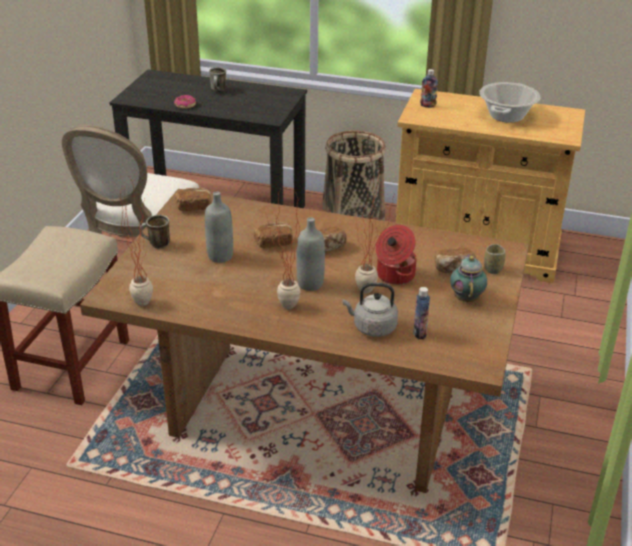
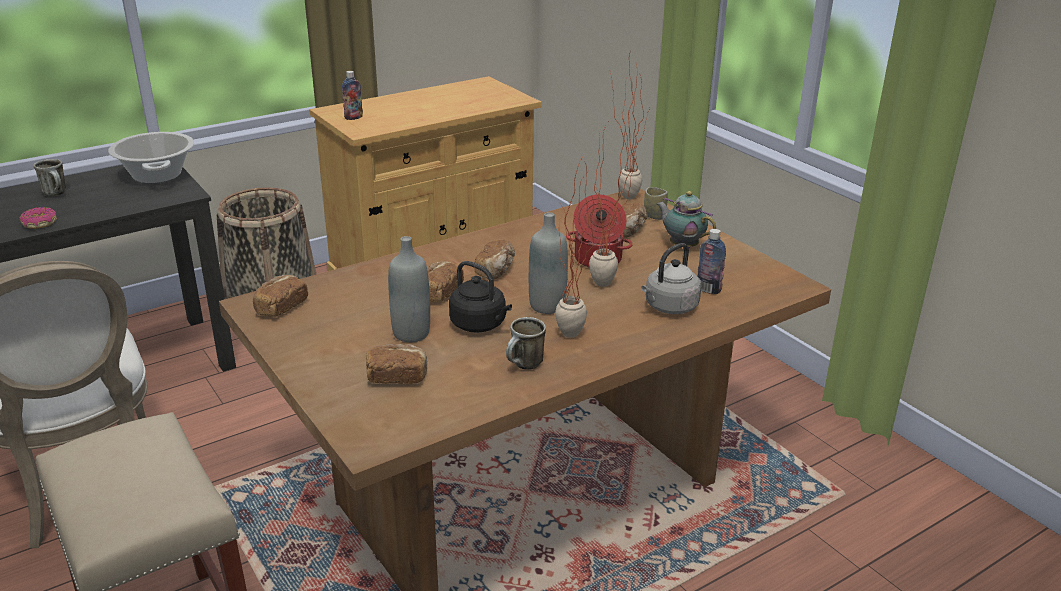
camera: 50 degrees left, 5 degrees down
potted plant [119,174,153,306] -> potted plant moved to [610,54,650,199]
mug [140,215,170,249] -> mug moved to [506,317,546,370]
cooking pot [479,82,540,123] -> cooking pot moved to [108,132,194,184]
none -> bread [366,344,427,384]
none -> black kettle [449,261,512,333]

